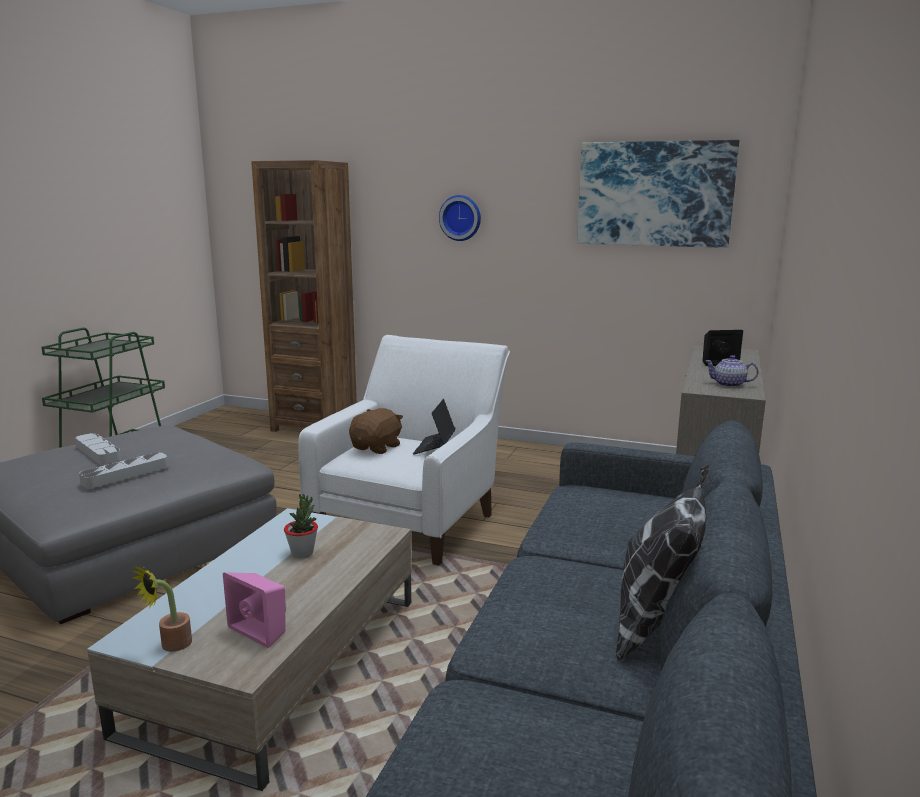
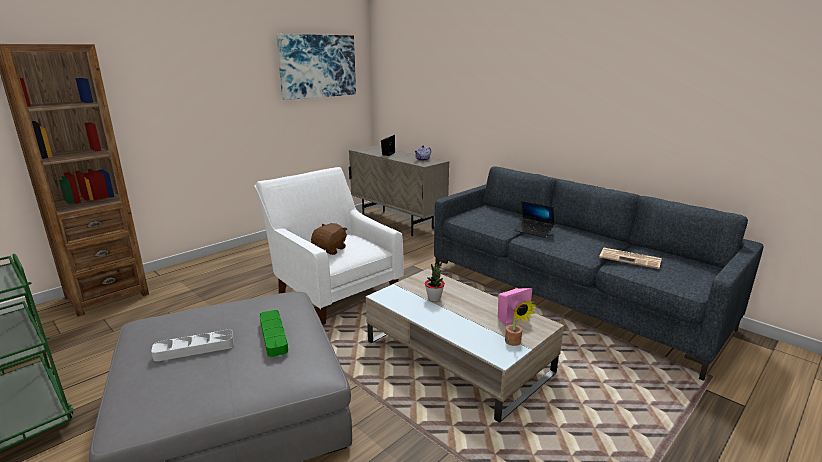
camera: 65 degrees left, 5 degrees up
grey tray [79,452,168,488] -> green tray [260,310,288,357]
brown plush toy [349,408,403,454] -> brown plush toy turned 60 degrees clockwise [311,223,347,255]
laptop [413,399,455,454] -> laptop moved to [514,201,554,238]
wall clock [439,195,481,241] -> none
pillow [616,464,710,661] -> none
none -> newspaper [599,248,662,269]

